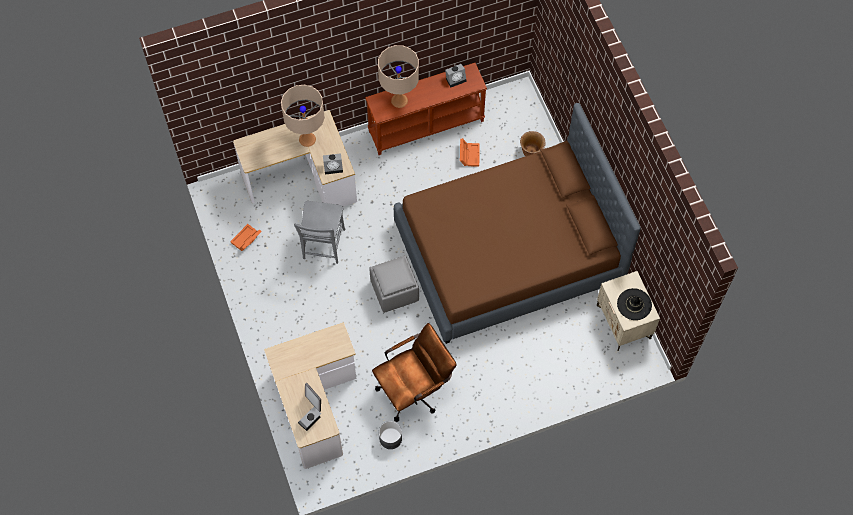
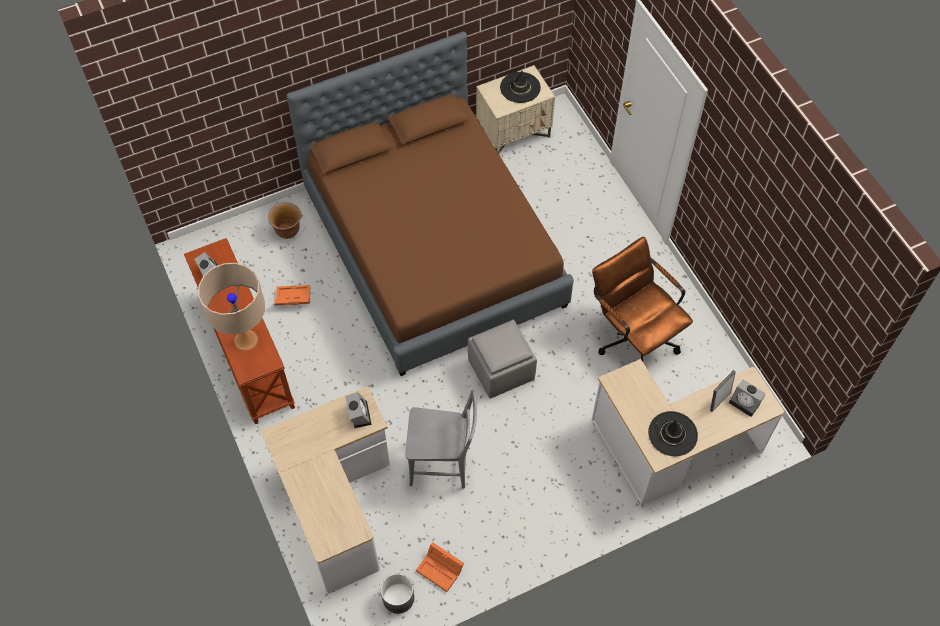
camera: 95 degrees left, 5 degrees down
beige table lamp [281,85,325,147] -> none
grey planter [379,421,402,449] -> grey planter moved to [381,573,414,614]
none -> black hat [648,411,698,456]

